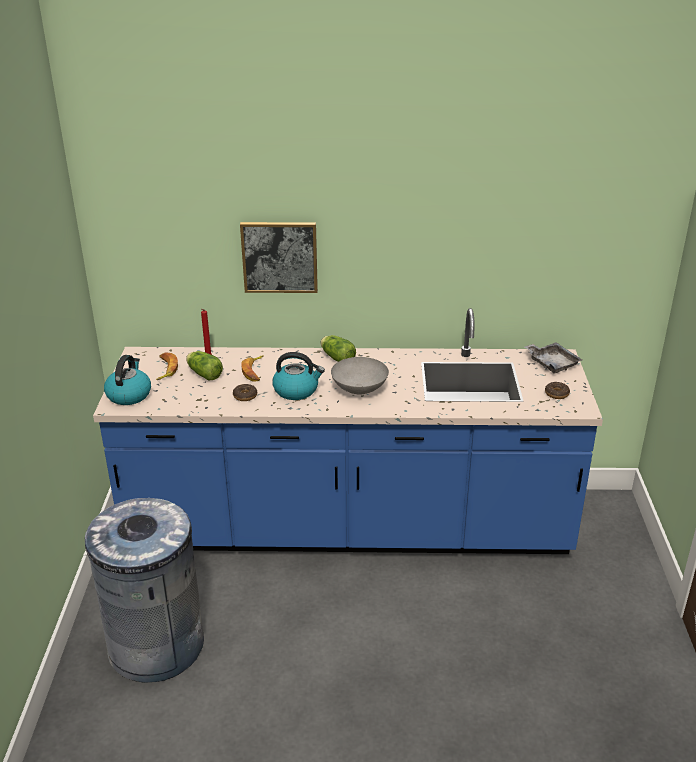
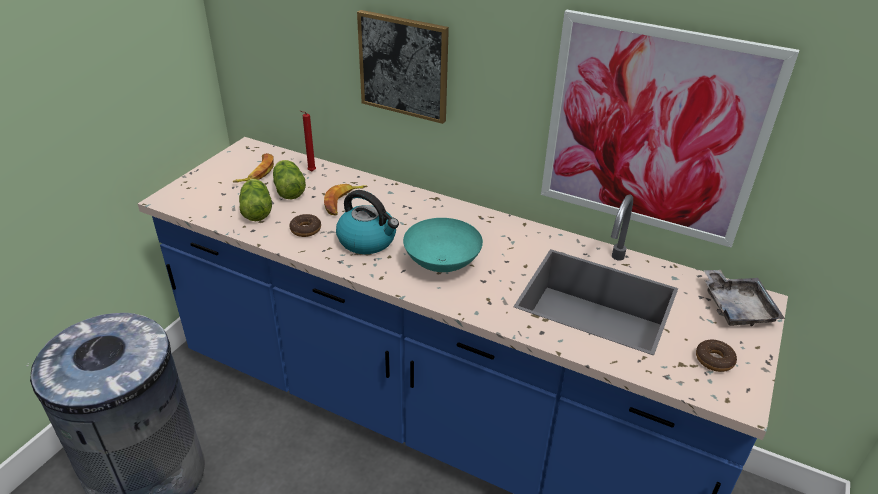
camera: 25 degrees right, 5 degrees up
kettle [104,355,151,405] -> none
lettuce [321,335,356,362] -> lettuce moved to [239,179,272,221]
grey bowl [331,357,389,395] -> turquoise bowl [403,218,483,272]
none -> picture [541,10,799,248]

